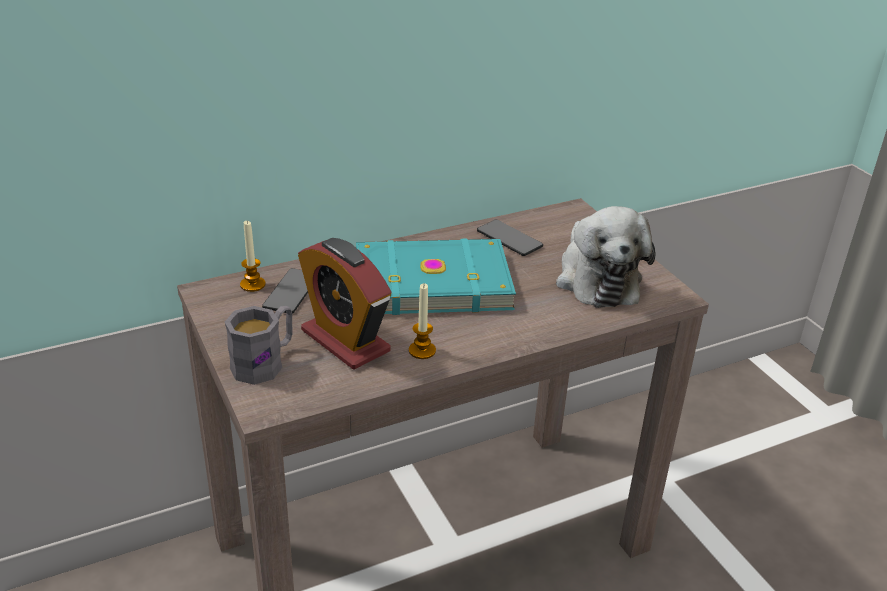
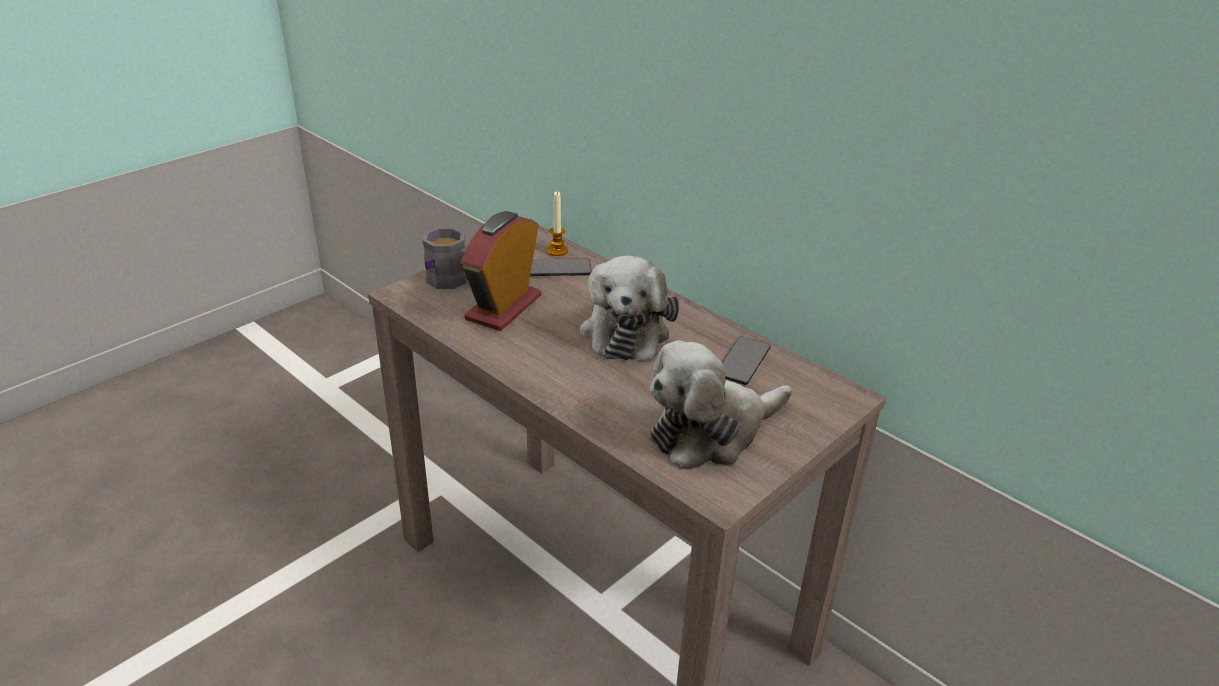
camera: 70 degrees right, 0 degrees up
turquoise book [356,239,516,315] -> plush toy [580,256,679,360]
candle [409,283,436,359] -> none

